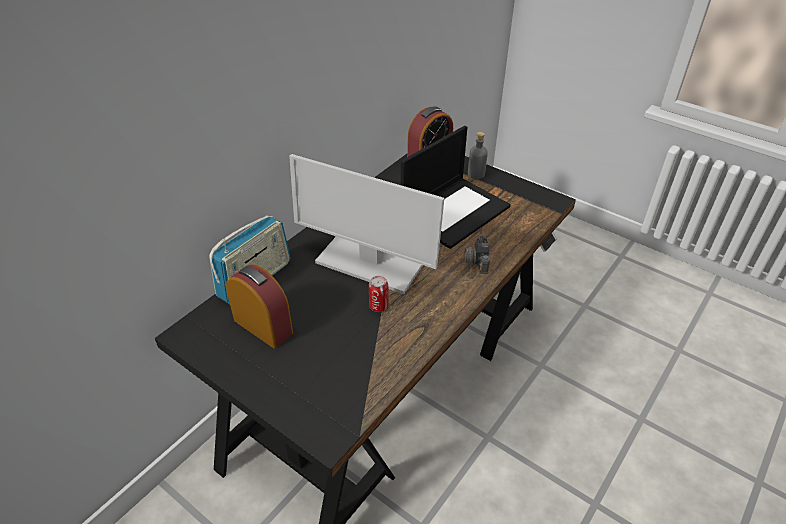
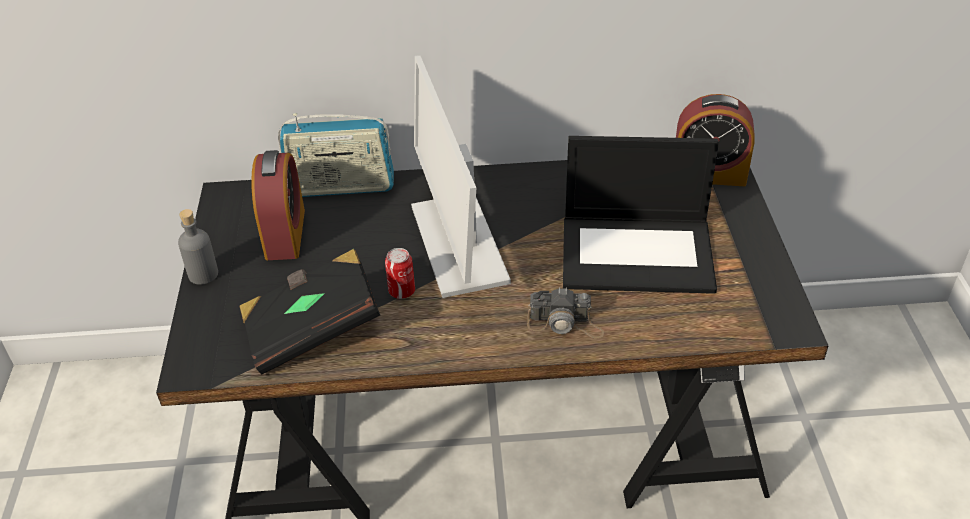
camera: 50 degrees right, 0 degrees up
camera [465,236,490,280] -> camera turned 135 degrees counterclockwise [527,287,604,338]
grey bottle [468,132,488,179] -> grey bottle moved to [178,209,218,285]
none -> black book [240,249,380,374]

